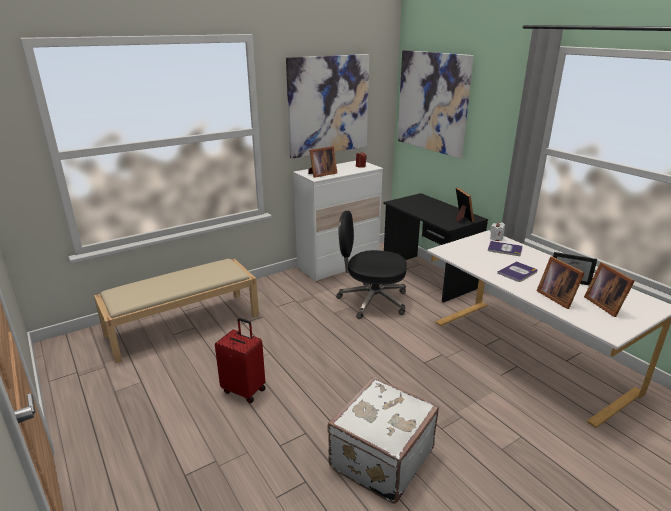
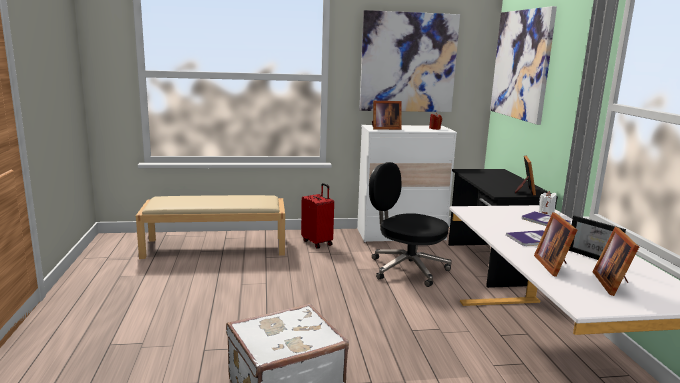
camera: 25 degrees right, 10 degrees down
red suitcase [215,318,265,403] -> red suitcase moved to [301,183,334,249]

